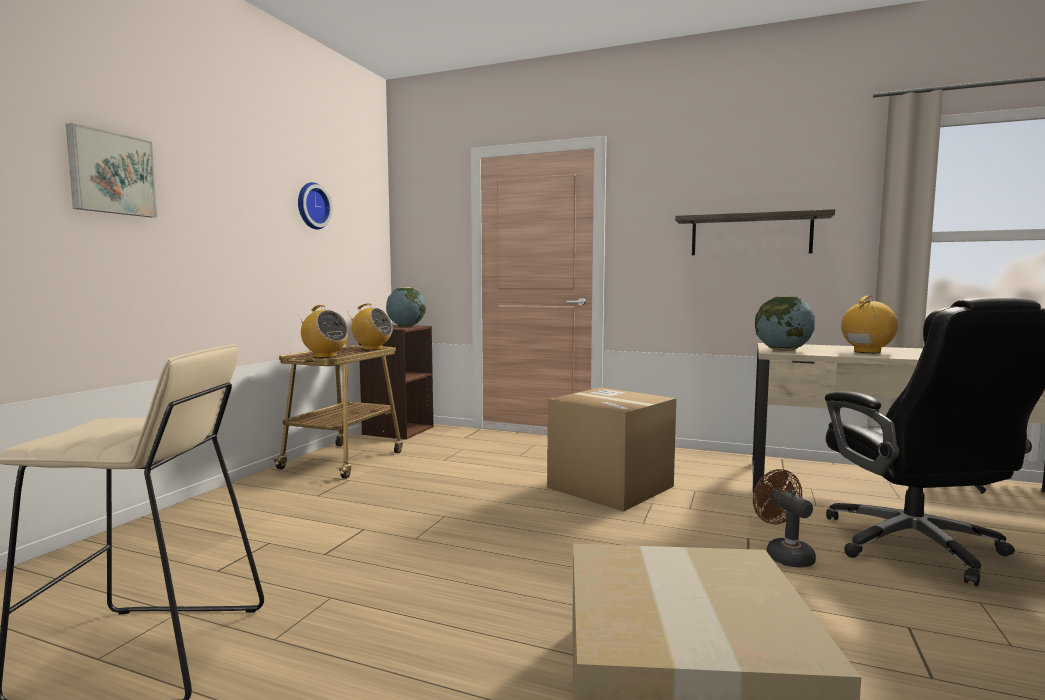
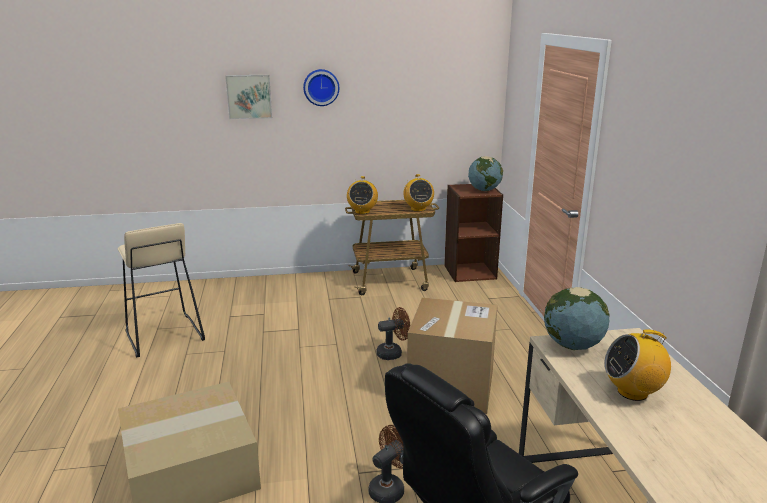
camera: 60 degrees right, 15 degrees up
wall clock [298,182,332,230] -> wall clock moved to [303,69,339,106]
shelf [675,209,835,255] -> none
radio [841,296,898,353] -> radio turned 150 degrees clockwise [604,330,671,401]
none -> brown fan [377,307,410,360]

